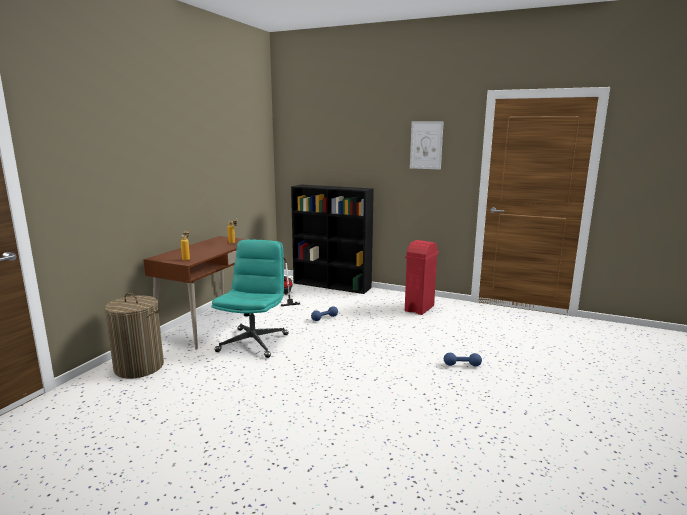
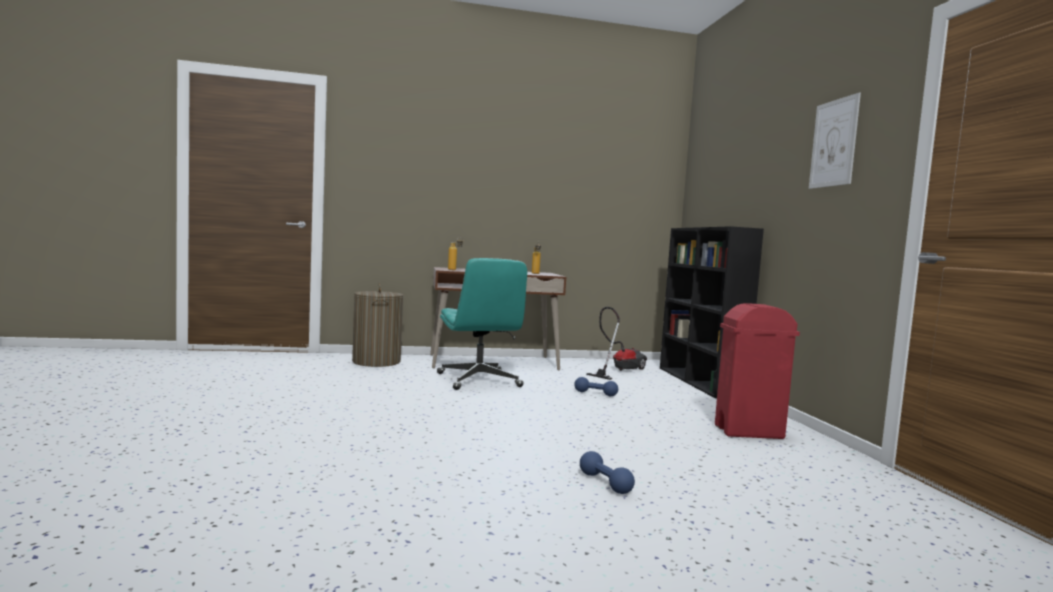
camera: 55 degrees right, 10 degrees down
turquoise office chair [211,240,289,358] -> turquoise office chair turned 90 degrees clockwise [437,258,527,390]

